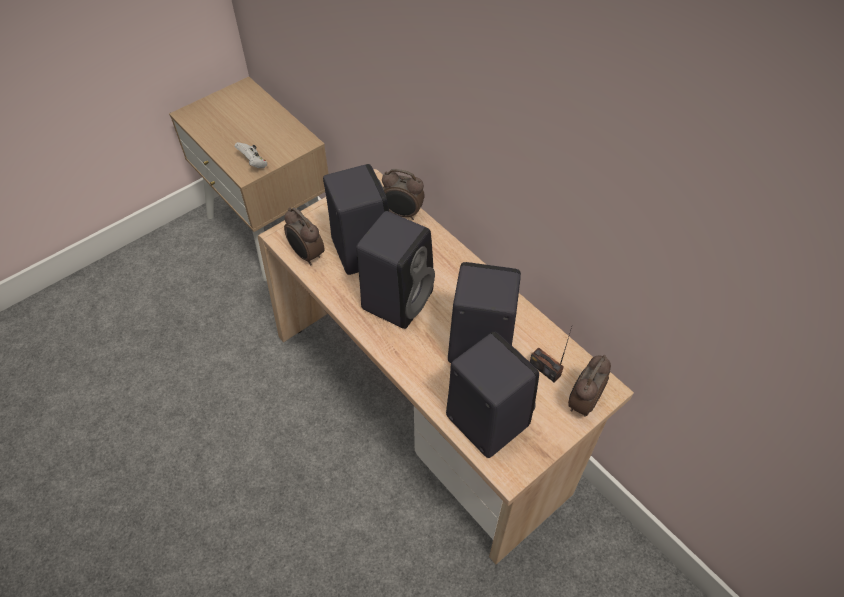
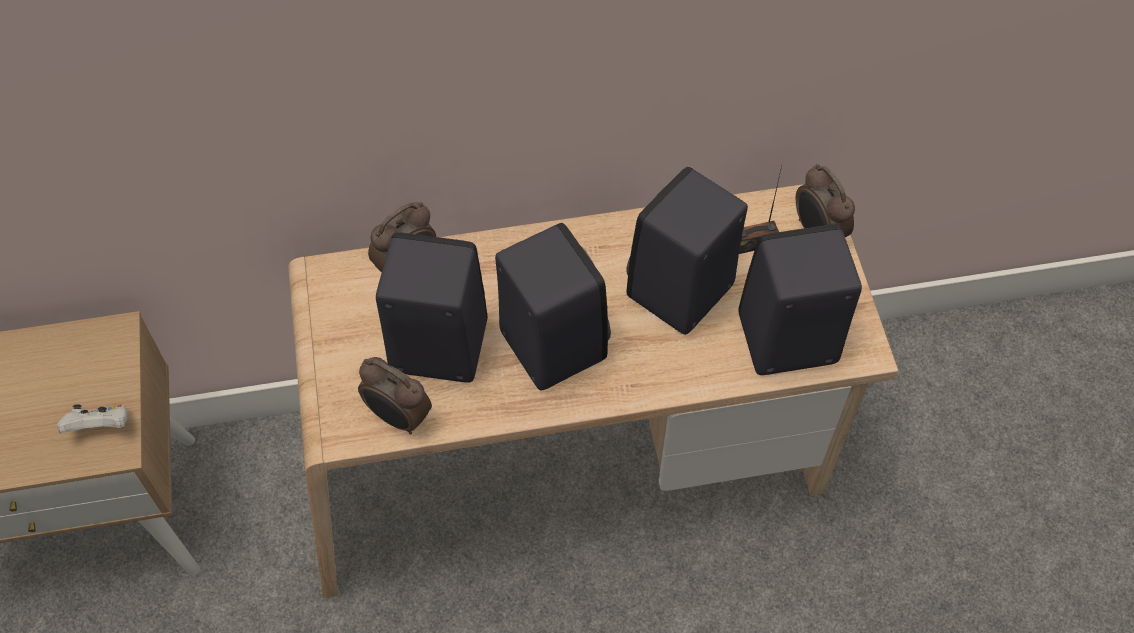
camera: 60 degrees left, 5 degrees up
alarm clock [284,207,324,265] -> alarm clock turned 45 degrees clockwise [358,357,432,434]

